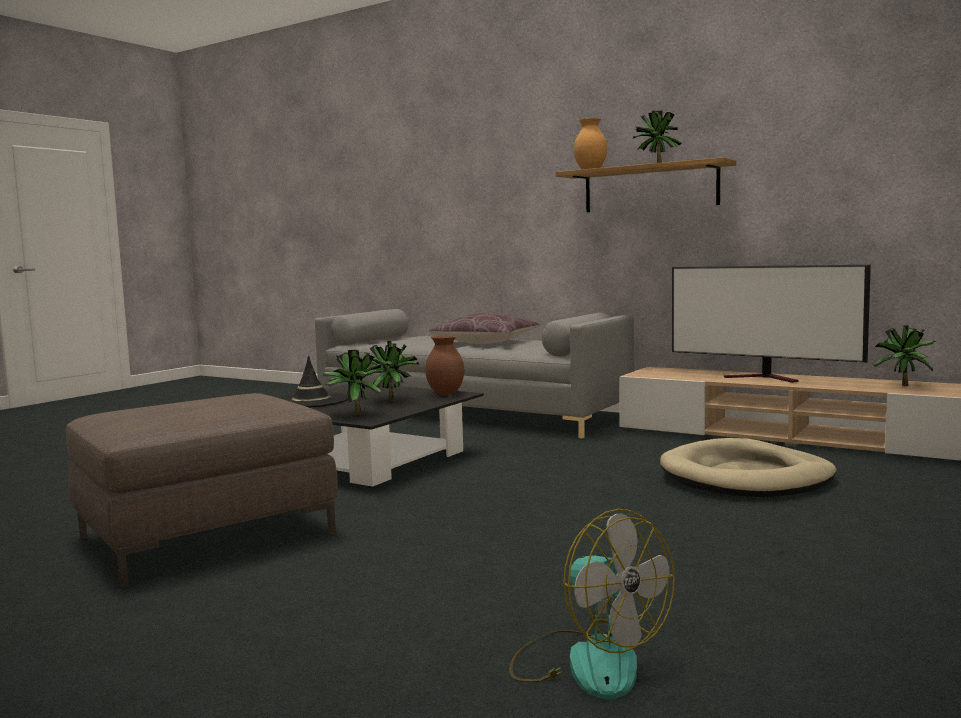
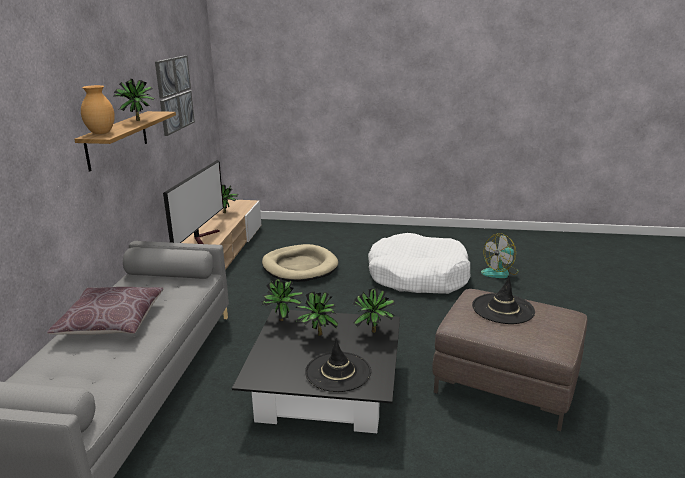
camera: 115 degrees left, 15 degrees up
brown vase [425,335,464,395] -> potted plant [261,278,303,321]
fan [509,509,675,700] -> fan turned 150 degrees counterclockwise [481,233,518,278]
none -> picture [155,55,195,136]
none -> white dog bed [368,233,470,294]
none -> black hat [472,276,535,324]

